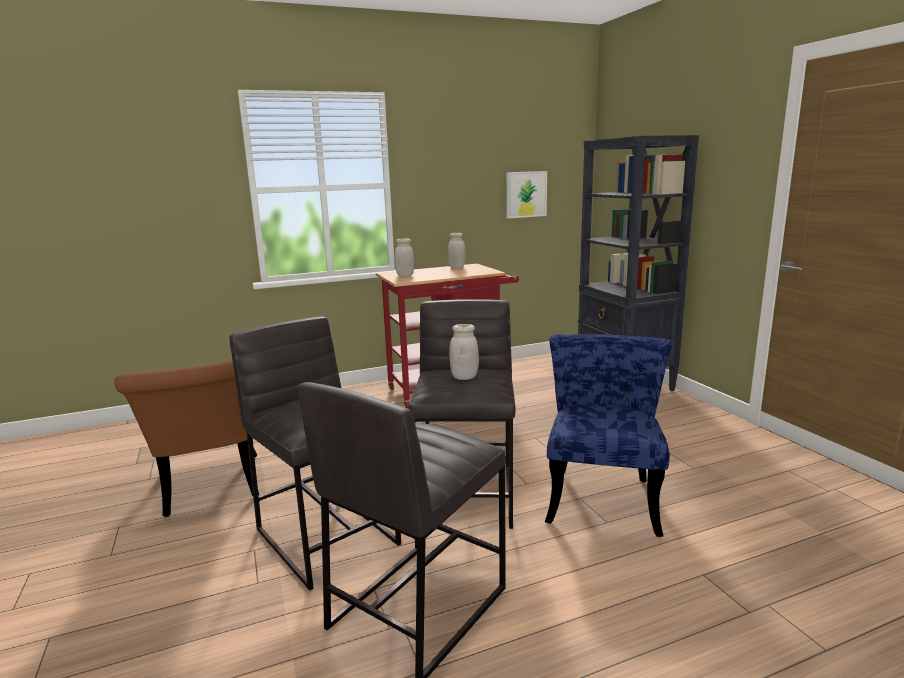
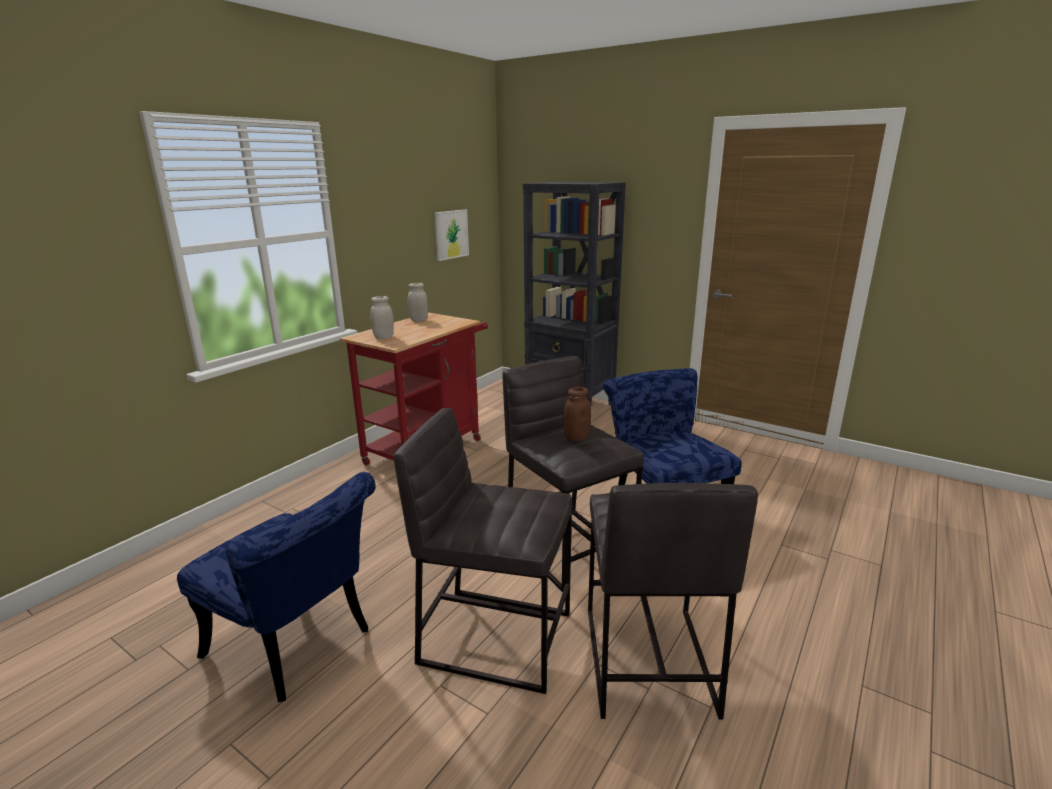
camera: 35 degrees left, 5 degrees up
brown chair [114,360,259,517] -> blue chair [177,472,376,702]
white jar [449,324,479,380] -> brown jar [563,387,591,442]

